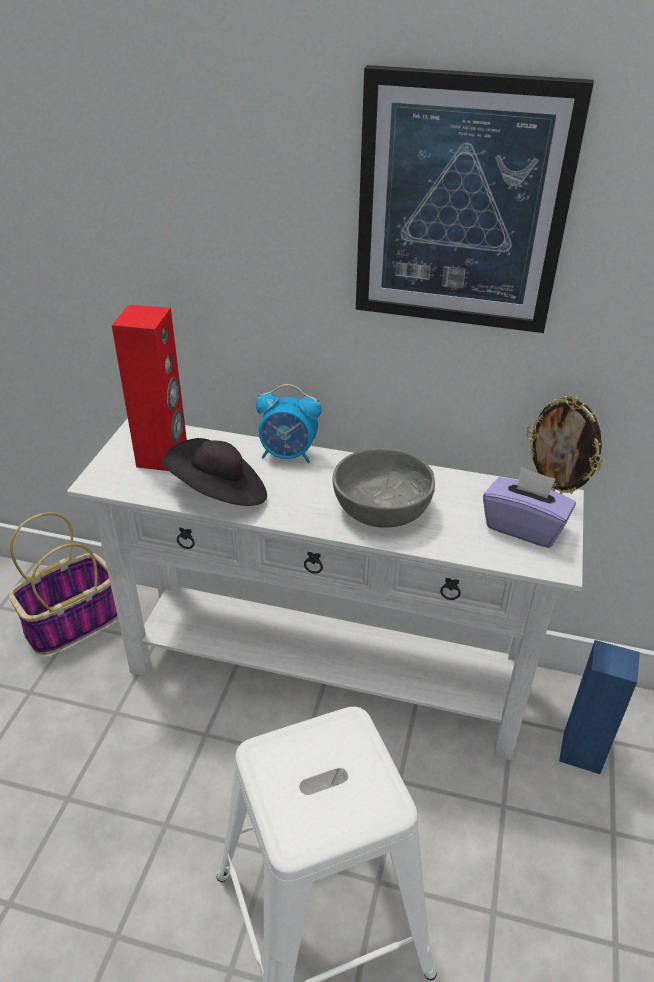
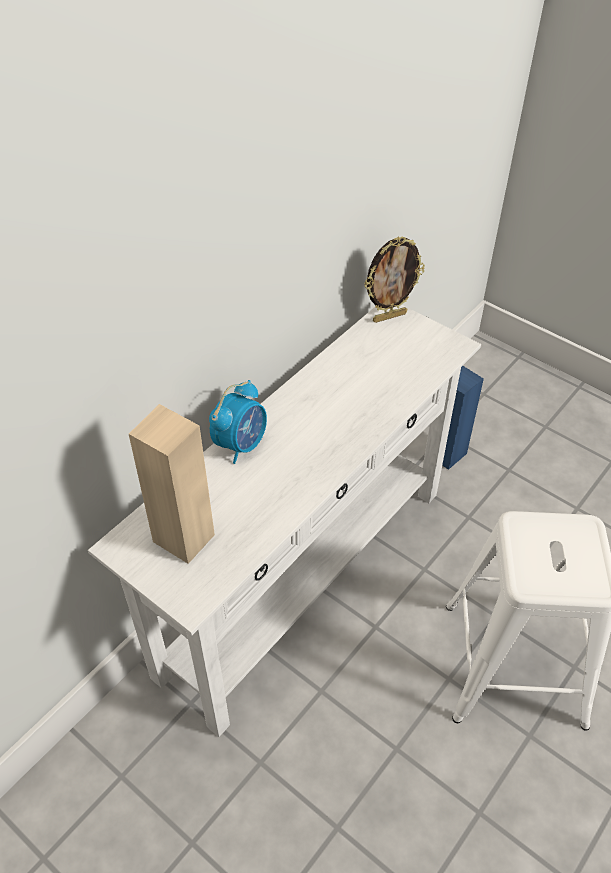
camera: 65 degrees left, 10 degrees up
basket [9,512,118,655] -> none
red speaker [112,305,187,471] -> beige speaker [129,404,215,564]
black hat [162,438,267,506] -> none
grey bowl [332,448,435,528] -> none
picture [356,65,594,333] -> none
purple tissue box [483,467,576,548] -> none

